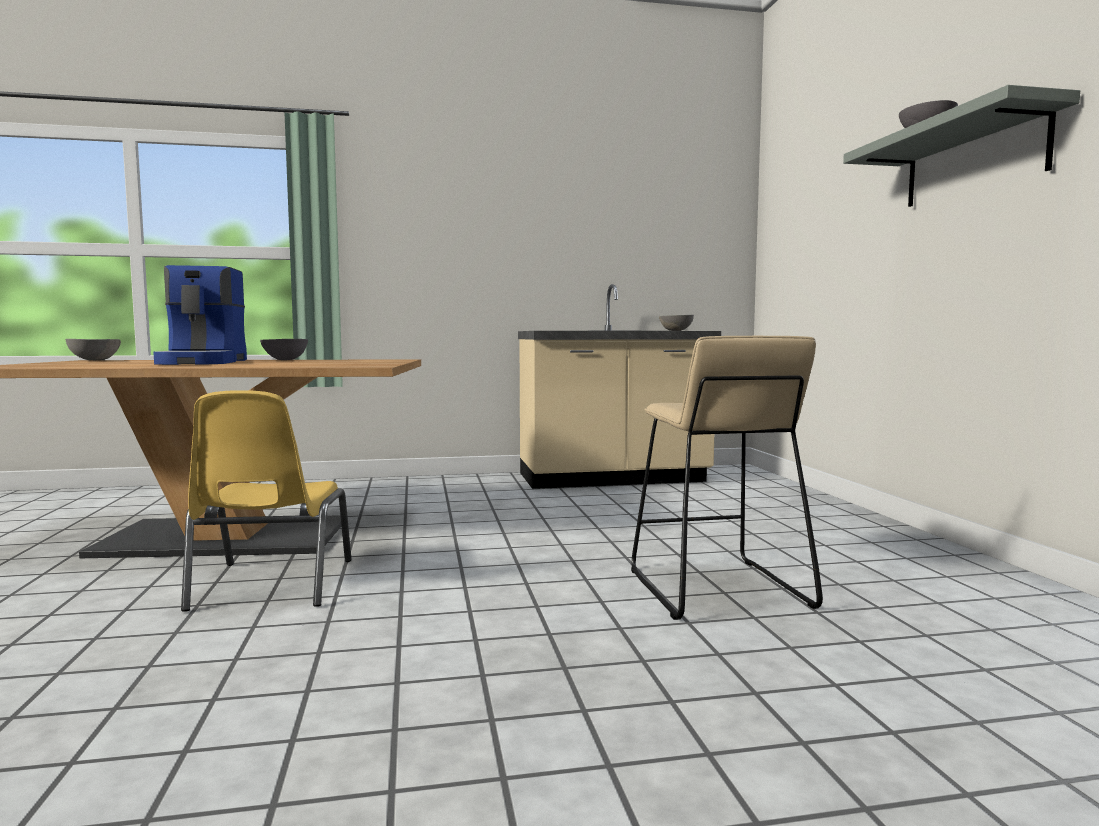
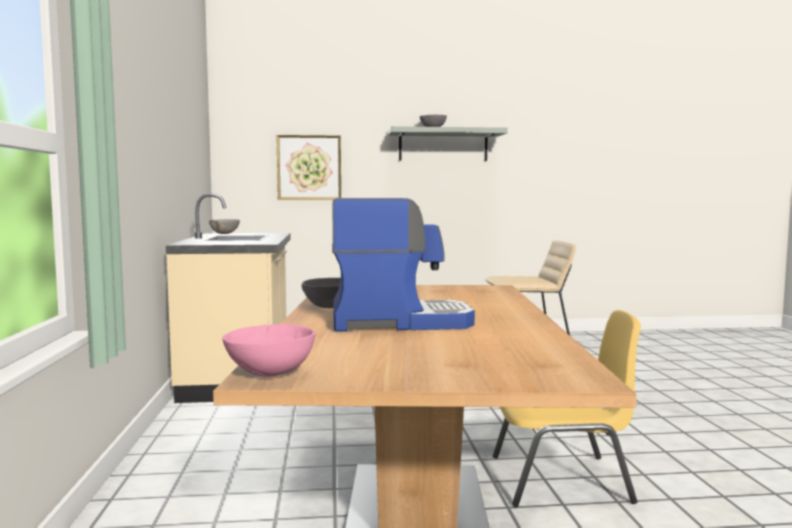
camera: 85 degrees left, 0 degrees up
grey bowl [65,339,121,360] -> pink bowl [222,324,316,377]
none -> picture [276,135,341,200]

